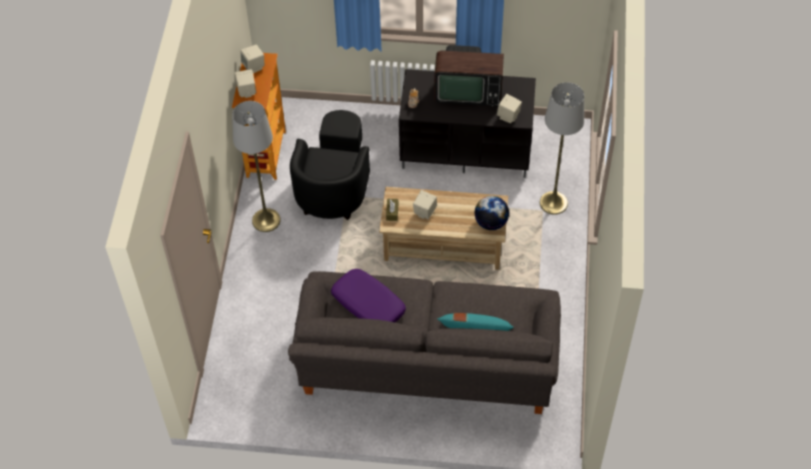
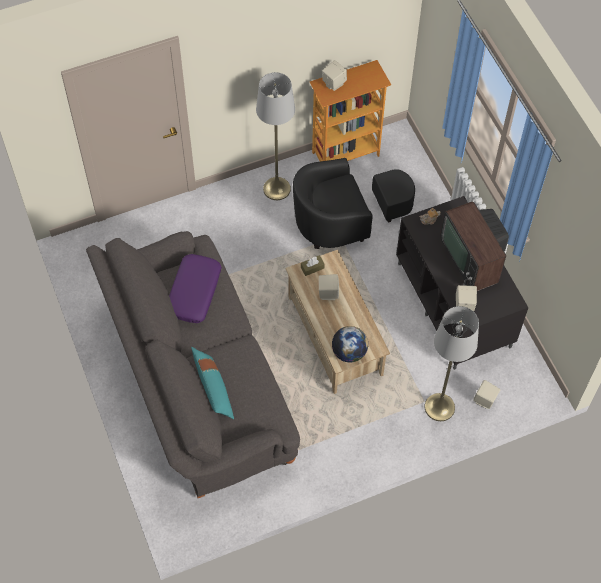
camera: 60 degrees right, 5 degrees up
beige speaker [241,45,264,73] -> beige speaker moved to [473,380,500,409]

